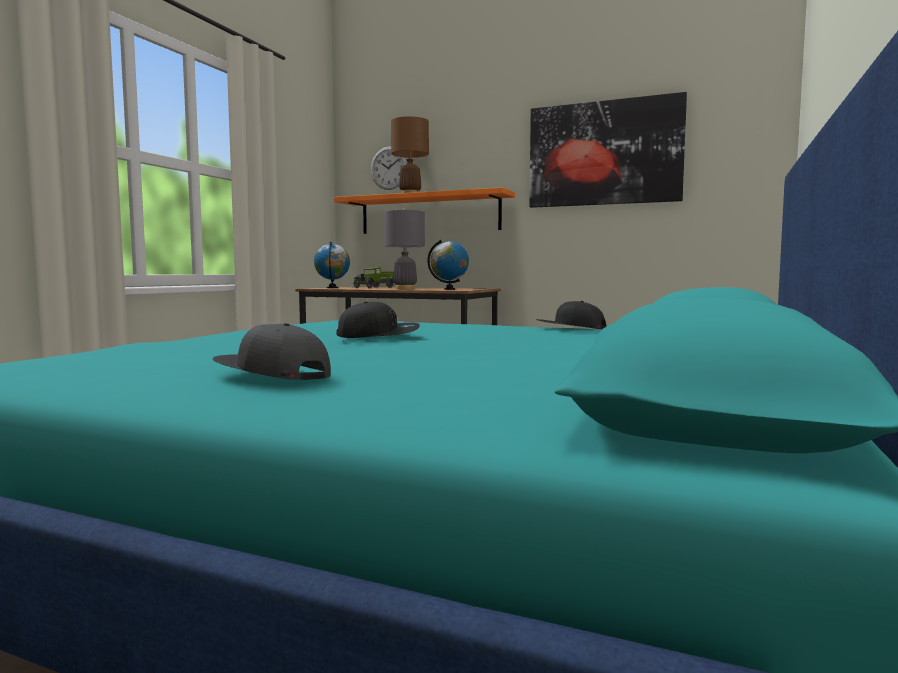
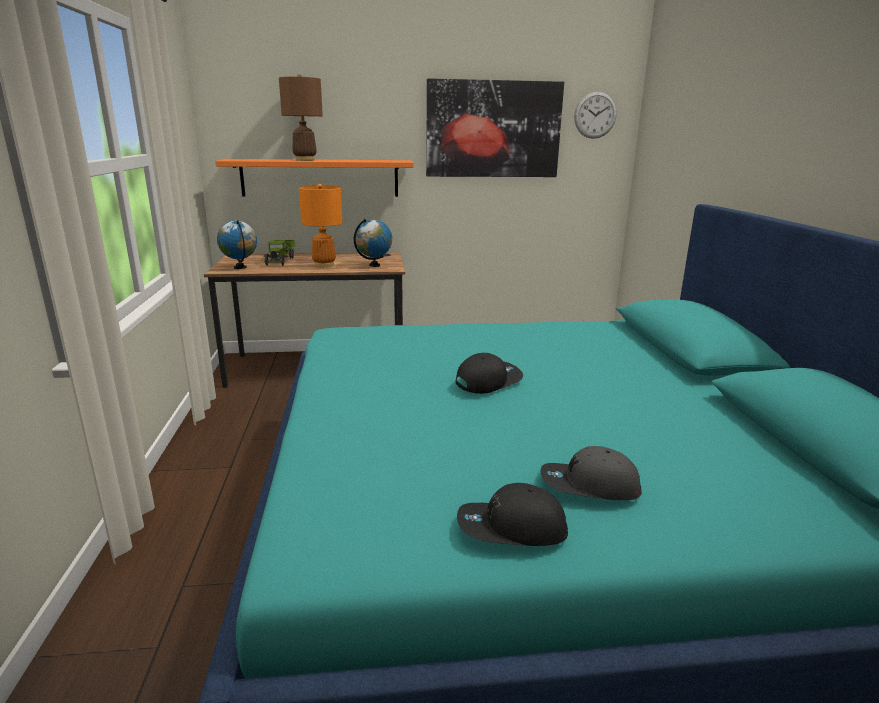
camera: 30 degrees left, 15 degrees up
wall clock [371,146,407,190] -> wall clock moved to [574,92,617,139]
grey table lamp [384,208,425,289] -> orange table lamp [299,184,342,267]
black cap [536,301,607,329] -> black cap moved to [457,483,568,546]

